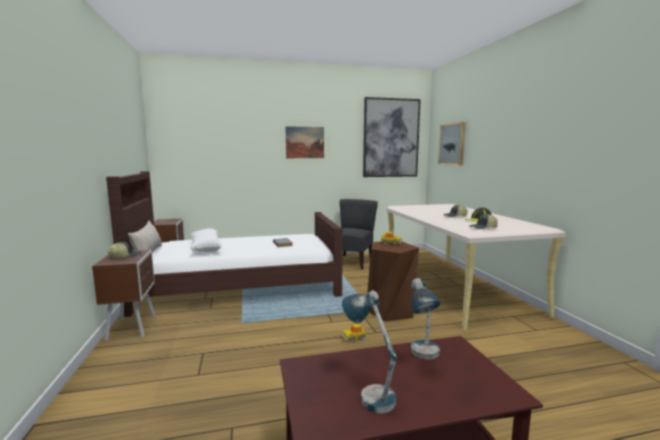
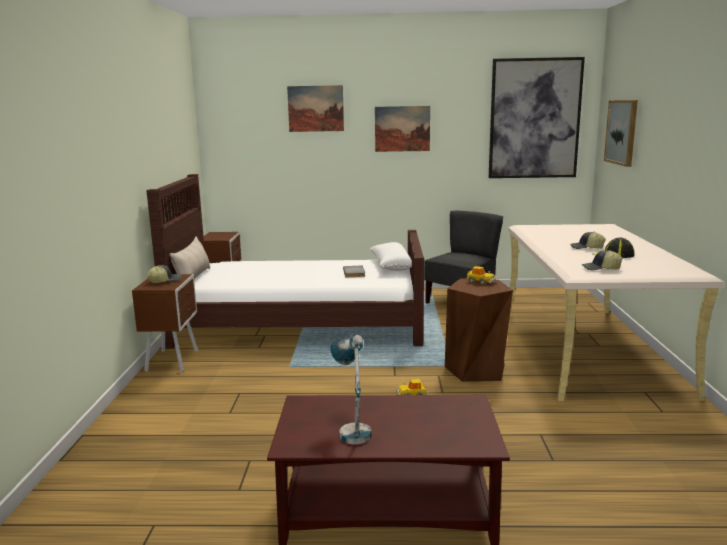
camera: 15 degrees right, 5 degrees up
white pillow [190,229,222,252] -> white pillow moved to [370,242,412,271]
table lamp [411,278,441,360] -> none
none -> picture [287,85,344,132]

